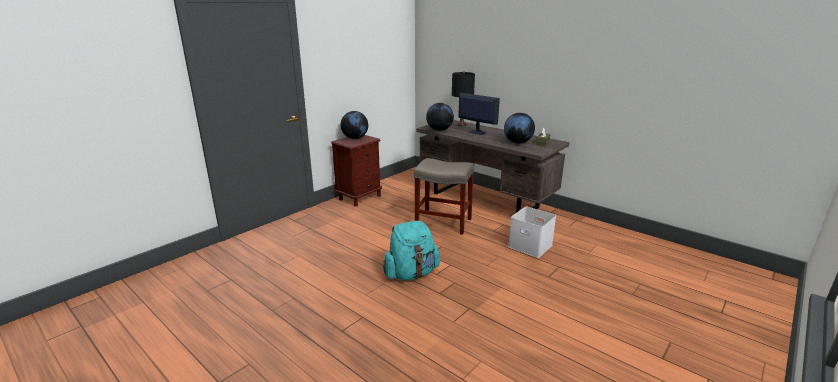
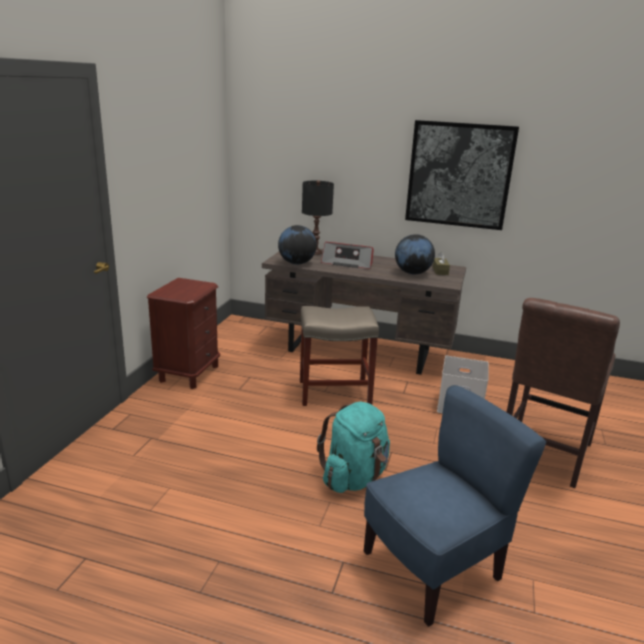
camera: 25 degrees left, 0 degrees up
globe [341,111,368,139] -> none
monitor [458,93,500,135] -> radio [321,242,374,269]
none -> blue chair [364,385,547,627]
none -> picture [405,120,519,230]
none -> brown chair [507,298,620,488]

